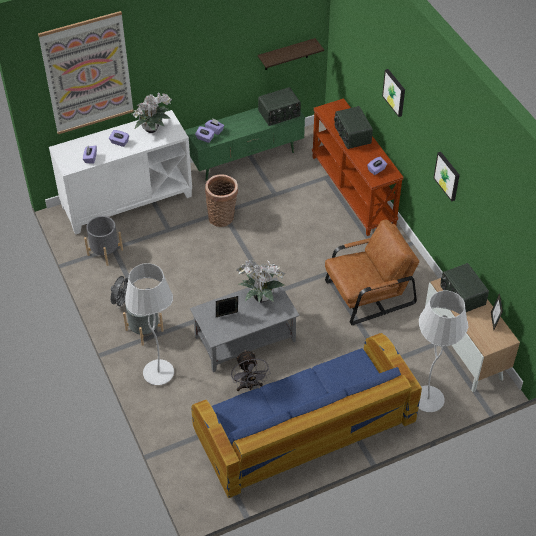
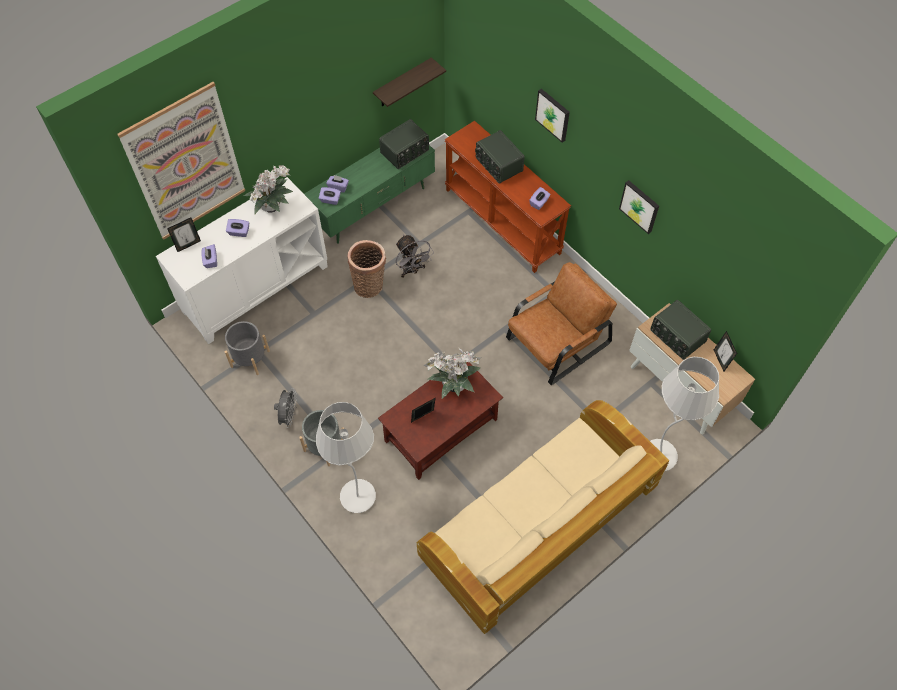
camera: 15 degrees left, 10 degrees up
grey coffee table [190,277,300,372] -> brown coffee table [378,362,503,480]
blue sofa [191,333,422,498] -> beige sofa [417,400,669,634]
grey fan [231,350,270,391] -> grey fan moved to [396,235,434,278]
none -> picture frame [167,217,201,252]

